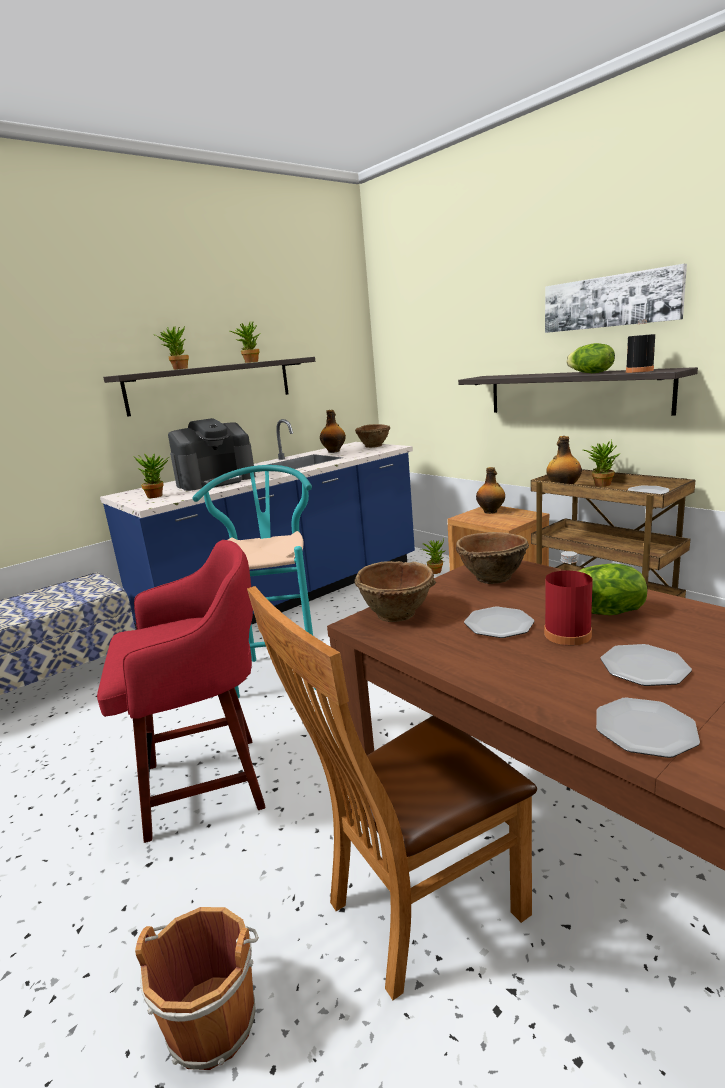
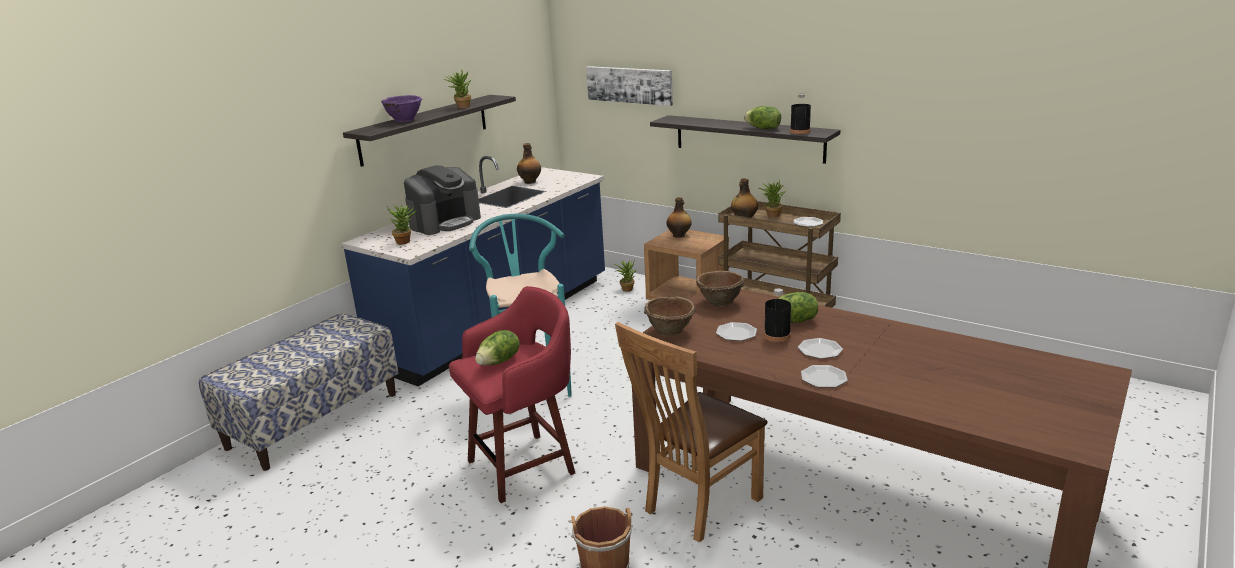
camera: 15 degrees left, 5 degrees up
potted plant [153,326,189,370] -> purple bowl [381,95,422,122]
brown bowl [355,424,390,448] -> none
red bottle [544,551,593,645] -> black bottle [764,288,791,342]
picture [545,264,687,333] -> picture moved to [586,66,673,106]
none -> lettuce [475,330,520,365]

